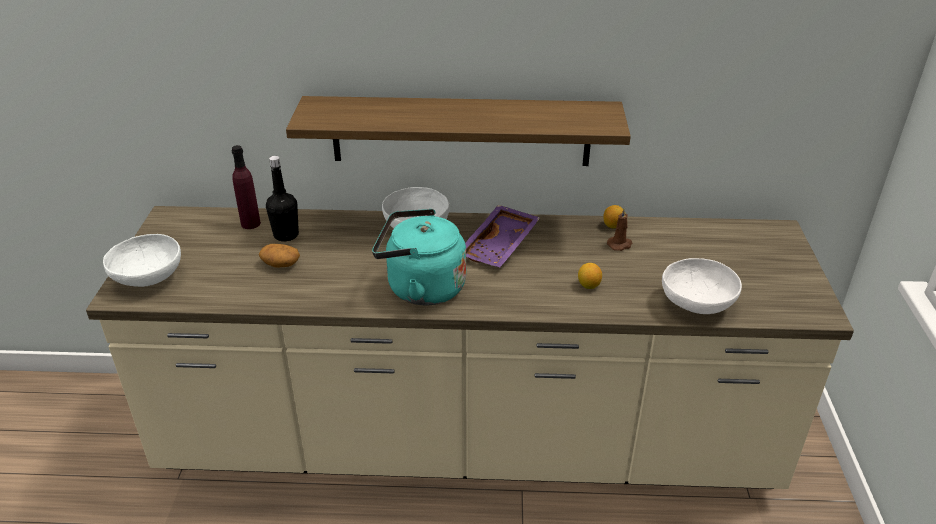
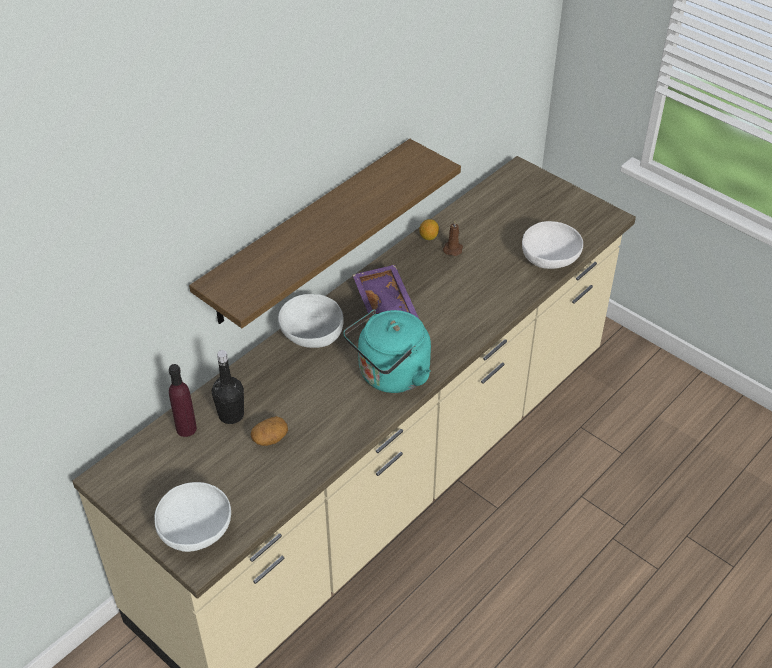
camera: 50 degrees left, 10 degrees up
lemon [578,263,602,289] -> none

